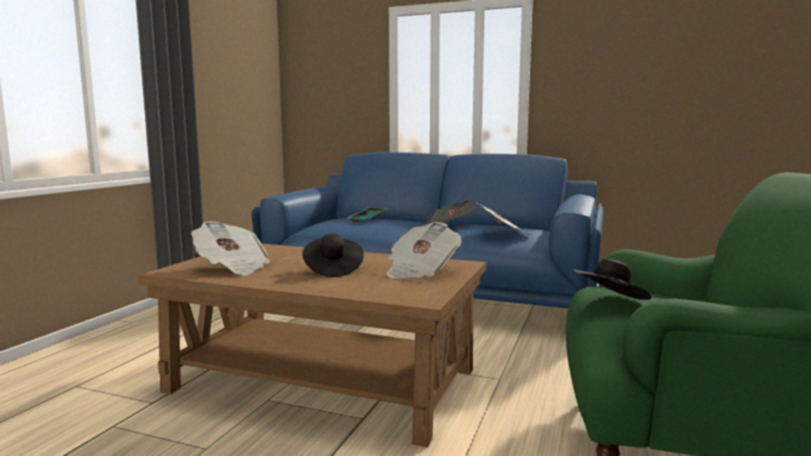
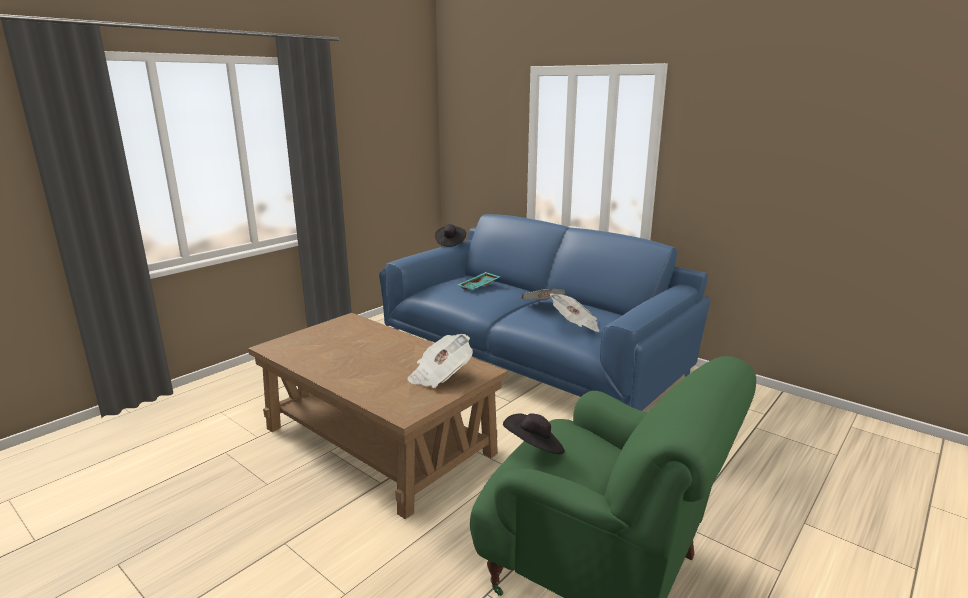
camera: 20 degrees right, 10 degrees up
newspaper [191,221,271,275] -> none
black hat [302,234,364,277] -> black hat moved to [435,224,466,247]

